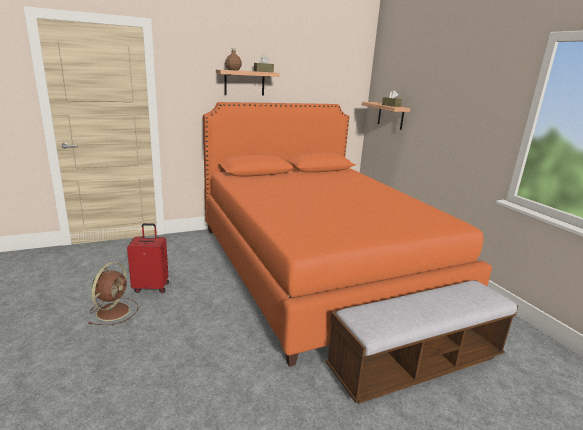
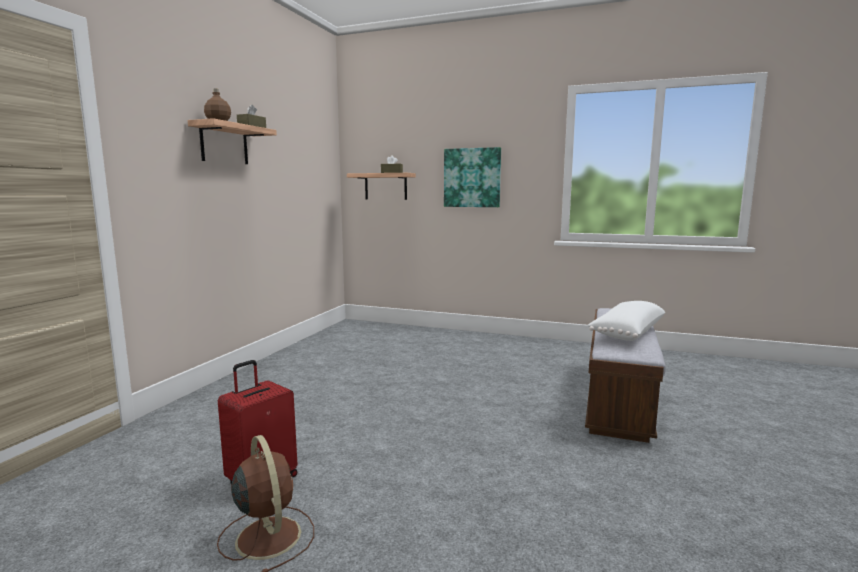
camera: 45 degrees left, 10 degrees down
orange bed [203,102,492,367] -> none
none -> picture [444,147,501,207]
none -> white pillow [588,301,666,341]

